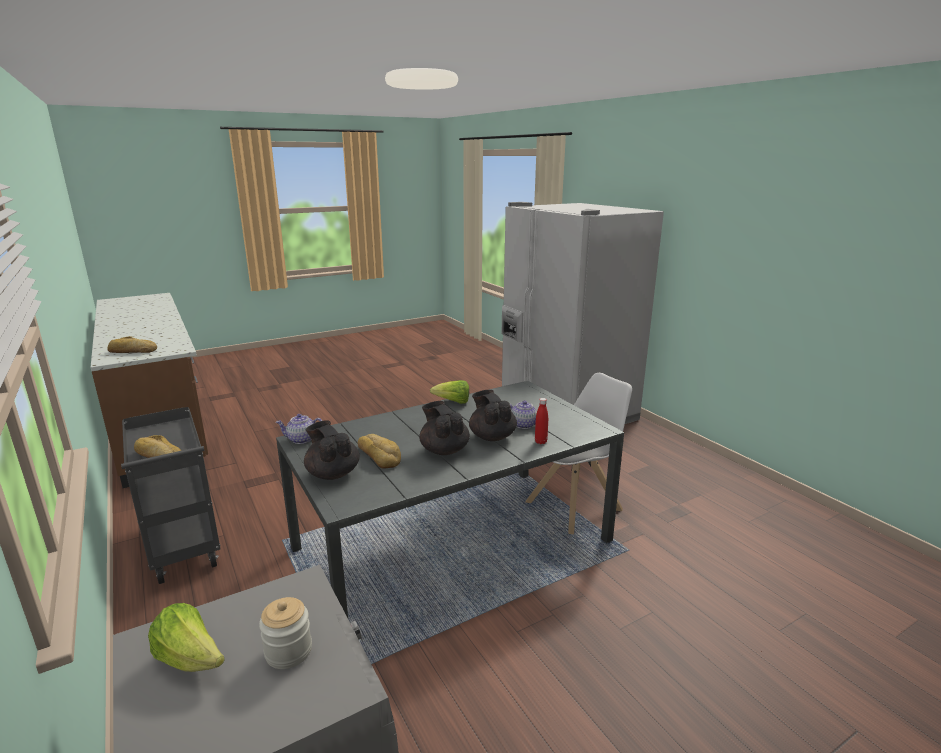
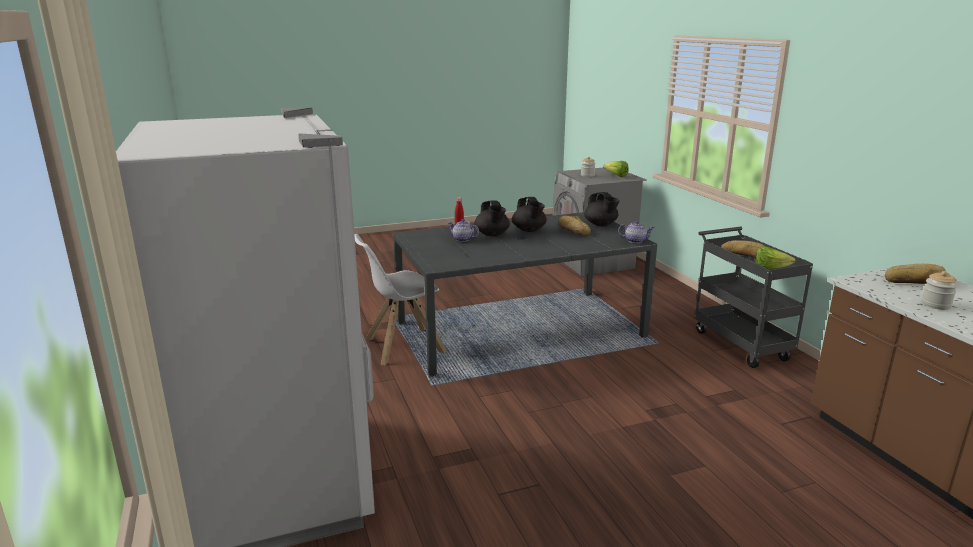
camera: 170 degrees left, 0 degrees up
lettuce [430,380,469,404] -> lettuce moved to [755,246,796,269]
none -> jar [921,271,958,310]

